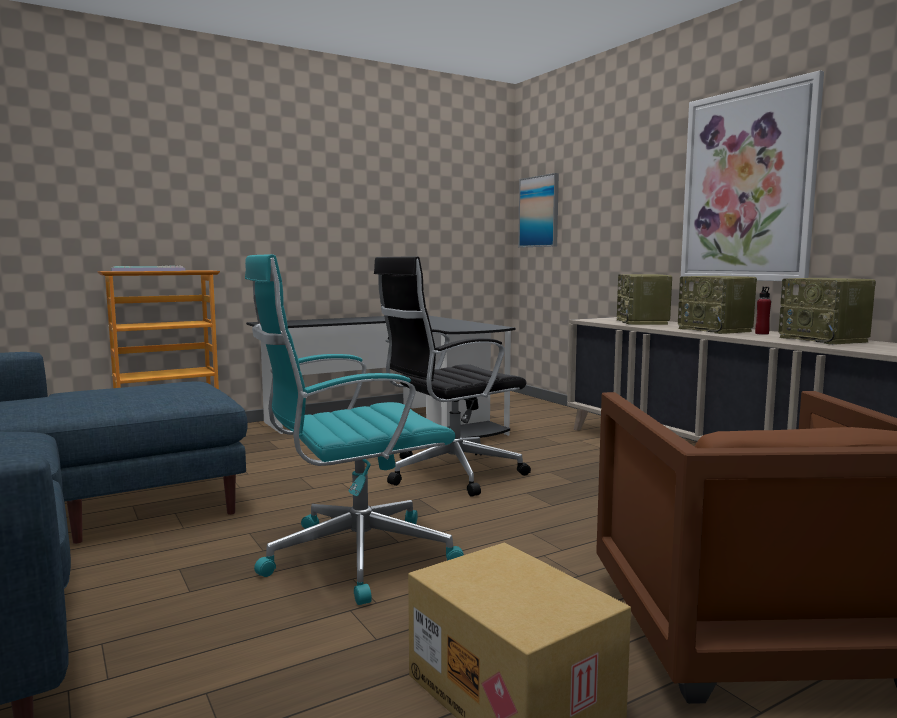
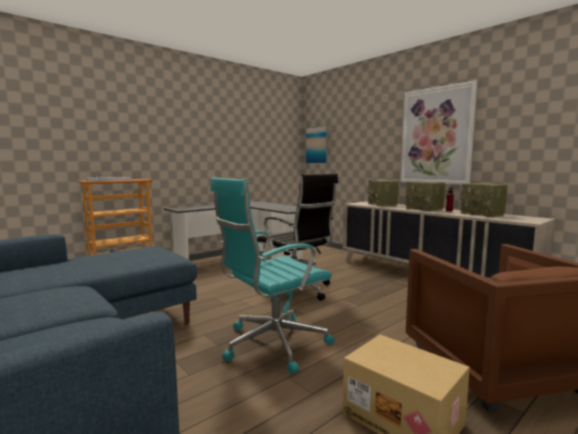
camera: 10 degrees left, 0 degrees up
black office chair [374,256,531,497] -> black office chair turned 90 degrees counterclockwise [257,174,338,301]

